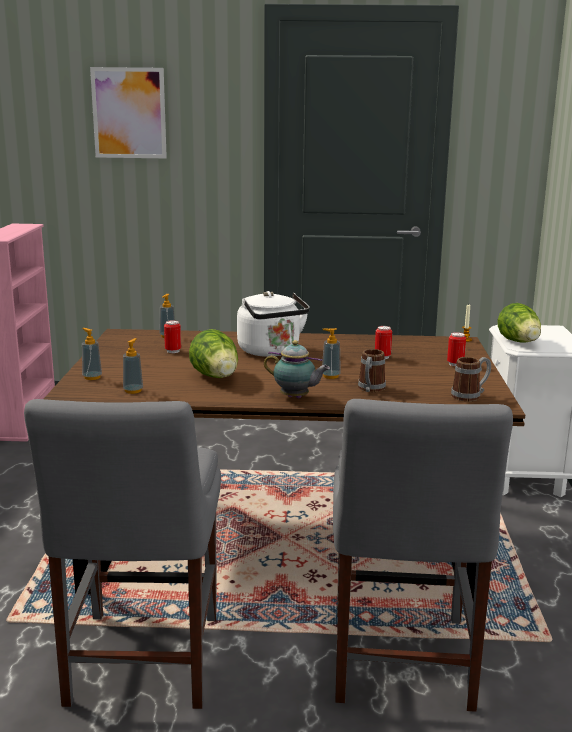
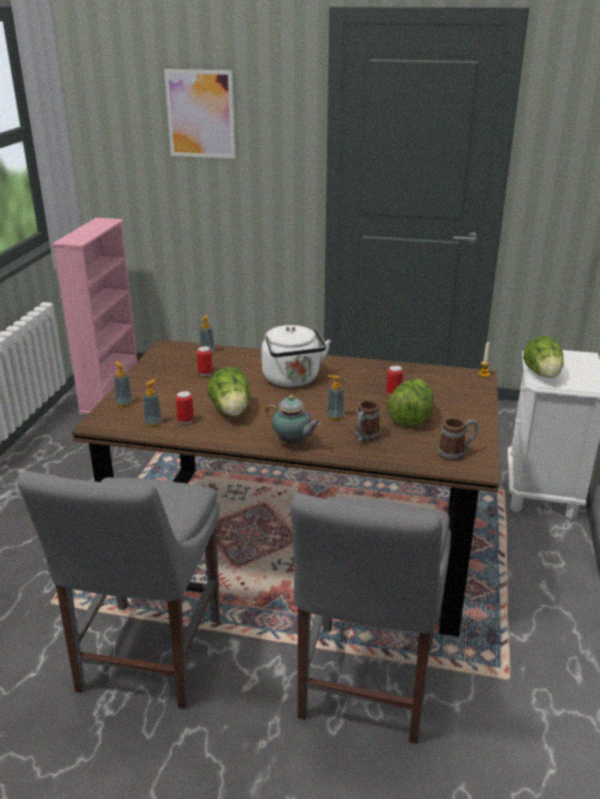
camera: 10 degrees right, 10 degrees up
can [447,332,466,366] -> can moved to [175,391,194,424]
none -> lettuce [387,379,433,427]

